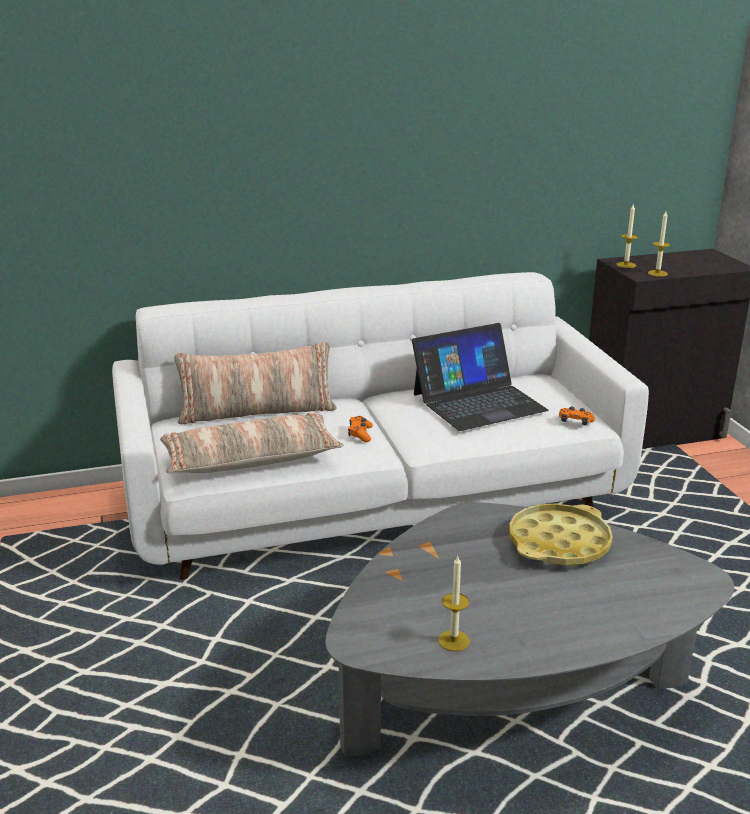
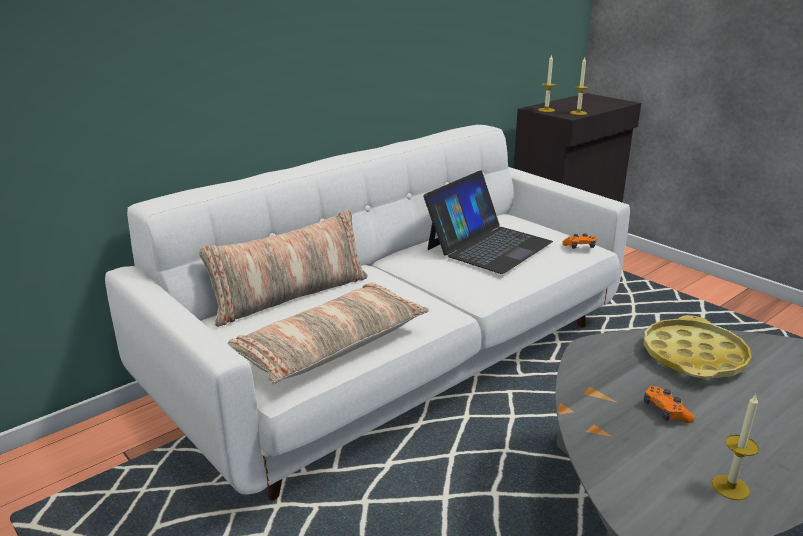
camera: 25 degrees left, 0 degrees up
orange game controller [348,416,373,442] -> orange game controller moved to [644,386,695,423]

